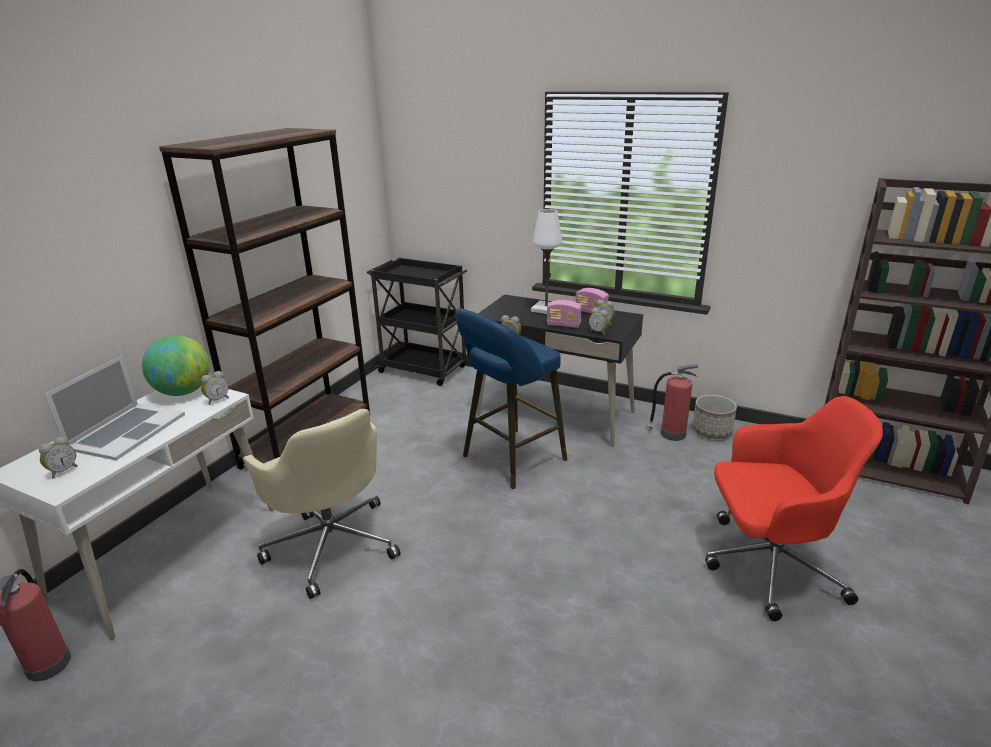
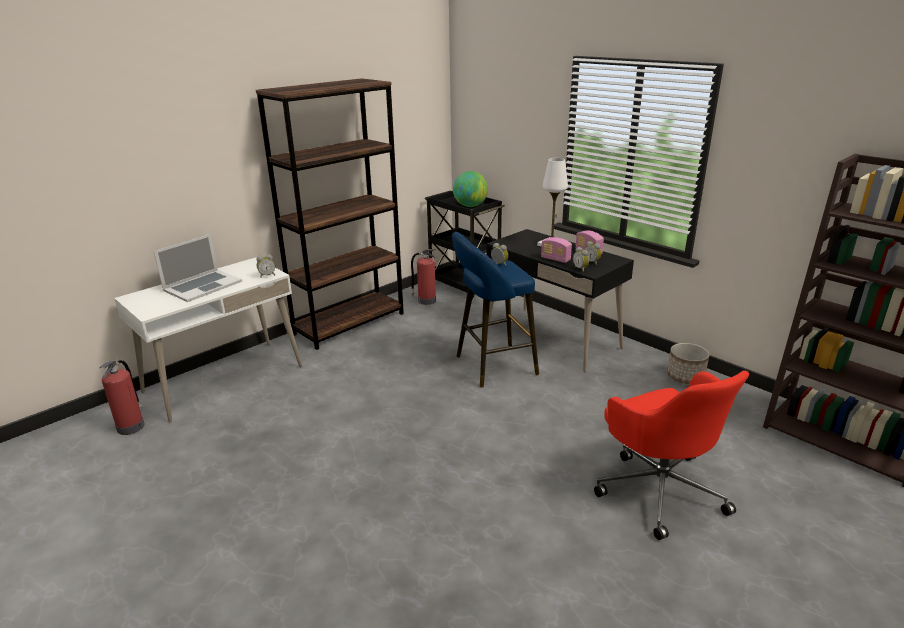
camera: 20 degrees right, 0 degrees up
alarm clock [39,436,78,479] -> none
globe [142,335,210,396] -> globe moved to [453,171,488,207]
beige office chair [242,409,401,599] -> none
fire extinguisher [648,364,699,441] -> fire extinguisher moved to [411,249,436,305]
red office chair [705,396,883,621] -> red office chair turned 45 degrees clockwise [594,371,749,540]

